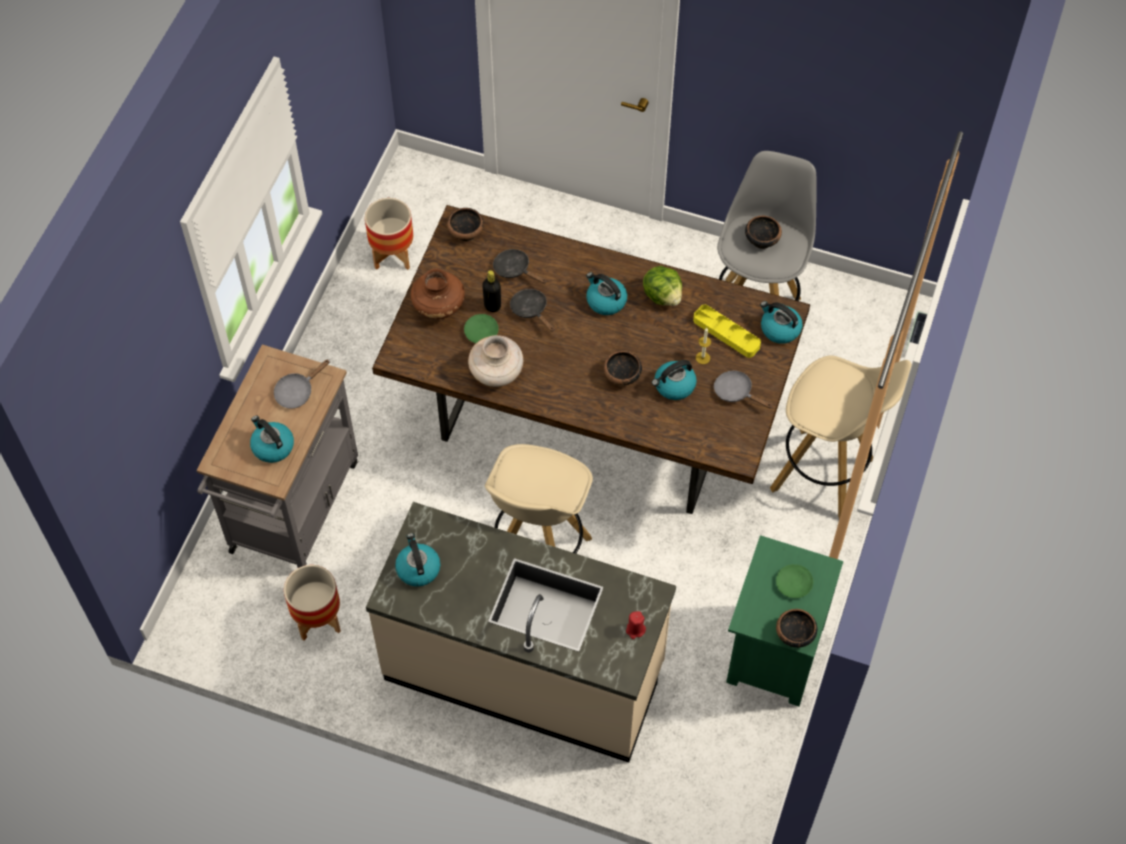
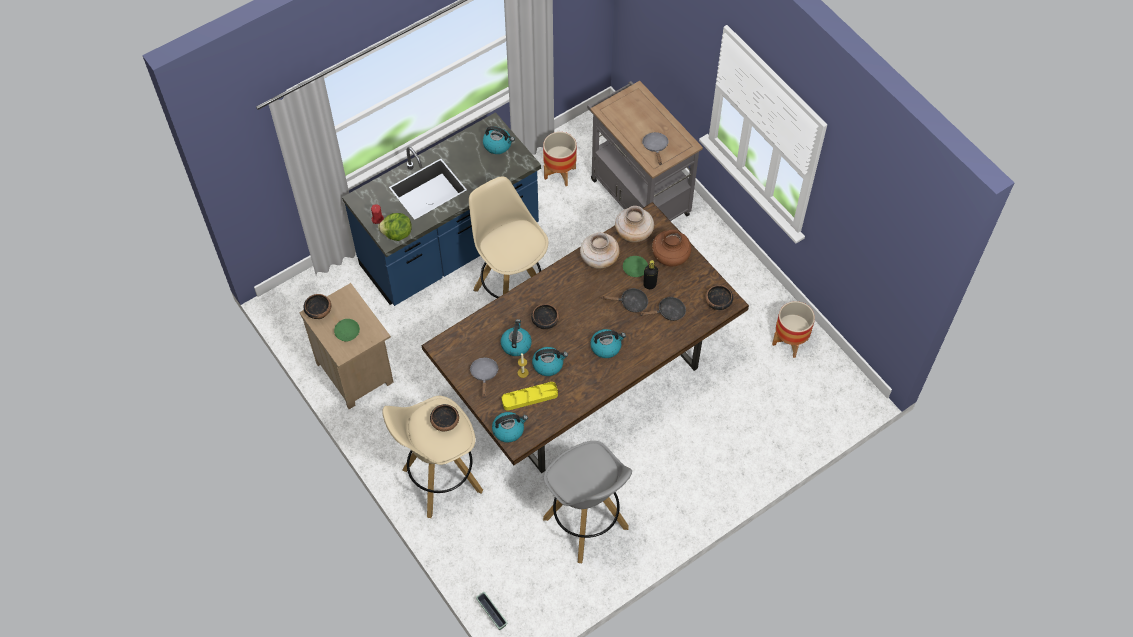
camera: 125 degrees right, 0 degrees up
kettle [250,415,294,463] -> kettle moved to [532,347,568,376]
beige counter [366,502,676,763] -> blue counter [342,112,541,306]
lettuce [643,266,682,306] -> lettuce moved to [378,213,412,241]
grey frying pan [714,371,773,408] -> grey frying pan turned 75 degrees counterclockwise [470,358,499,398]
green nightstand [726,535,843,706] -> beige nightstand [299,283,394,409]
bowl [745,216,782,249] -> bowl moved to [430,404,459,431]
none -> beige vase [615,206,654,242]

